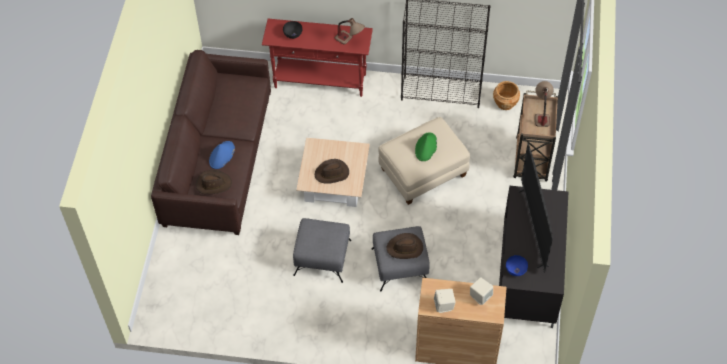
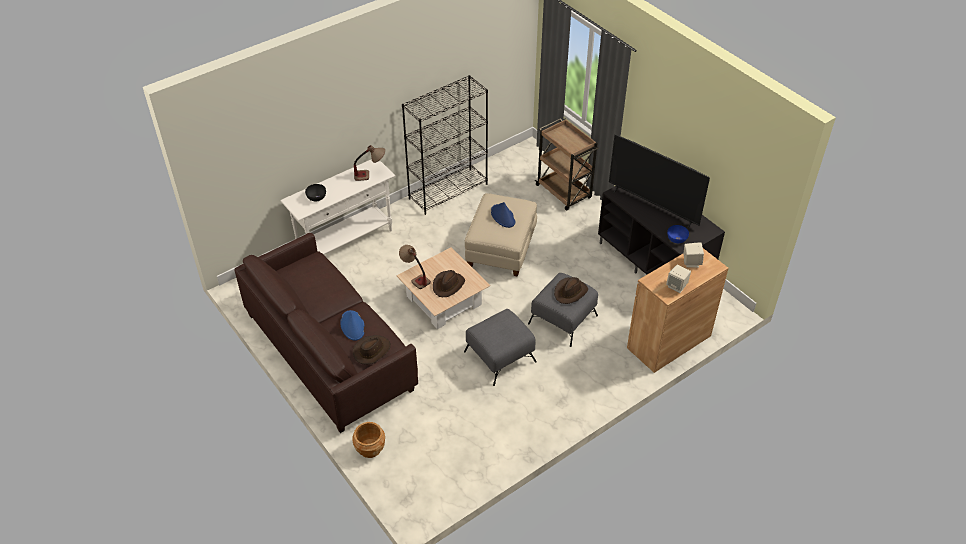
camera: 45 degrees left, 10 degrees down
red console table [262,19,373,97] -> white console table [280,159,395,255]
green hat [415,132,437,161] -> blue hat [491,202,516,228]
brown planter [493,81,520,110] -> brown planter moved to [352,422,385,458]
table lamp [535,81,554,127] -> table lamp moved to [399,245,431,289]

